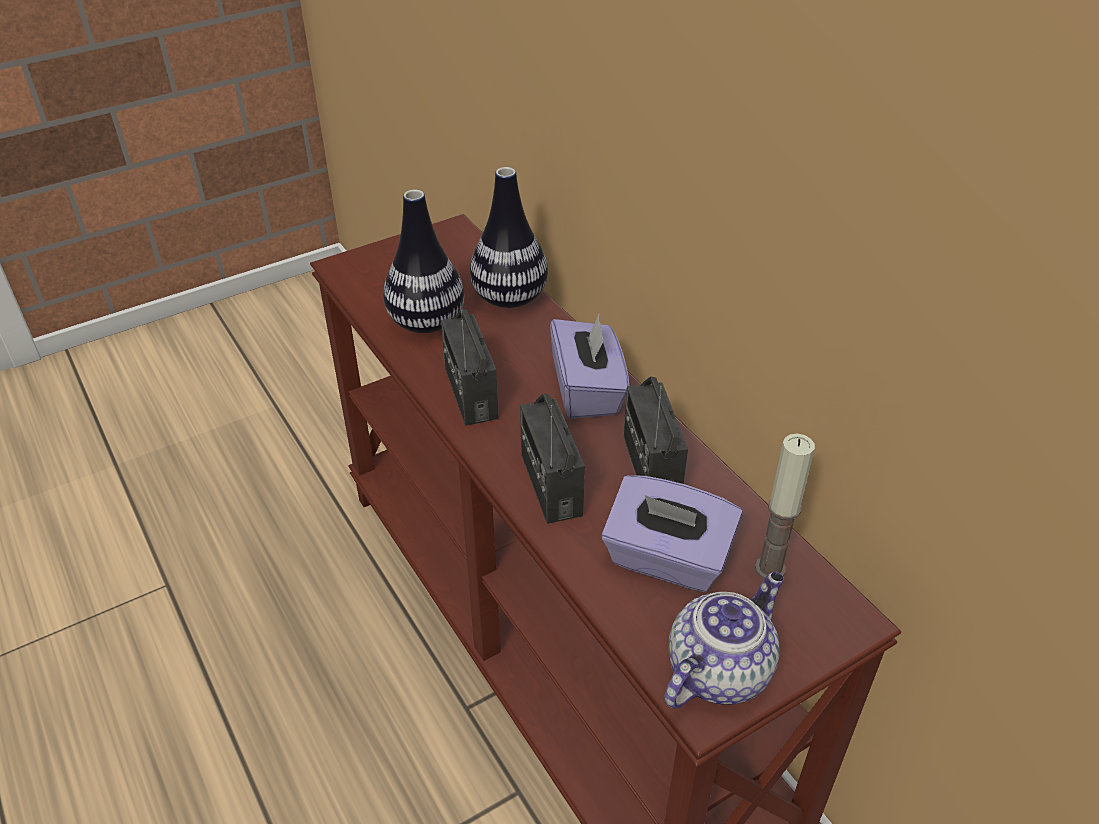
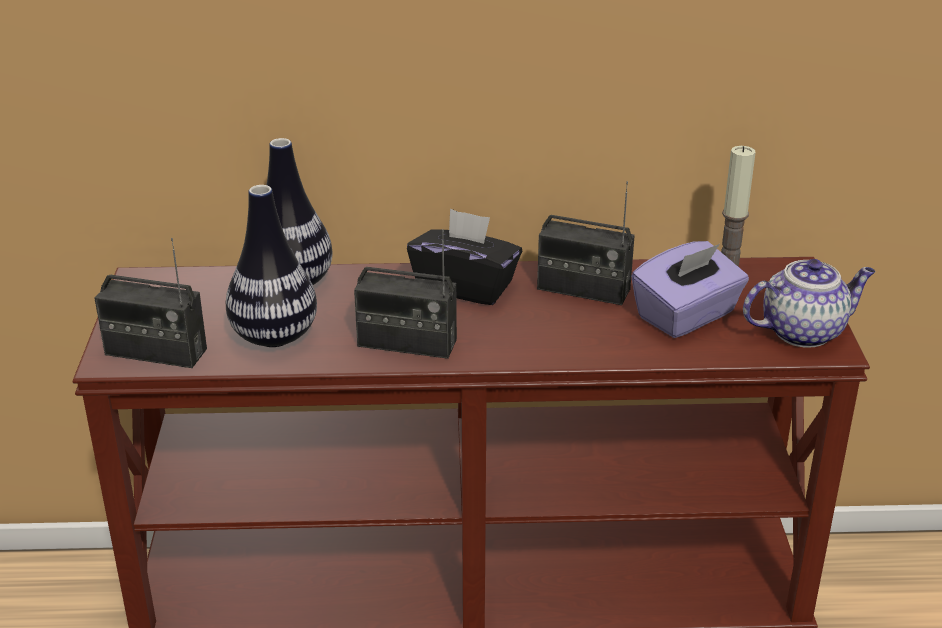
camera: 60 degrees left, 10 degrees down
radio [520,394,585,524] -> radio moved to [95,238,207,368]
purple tissue box [550,315,629,419] -> black tissue box [407,208,522,305]
teapot [664,572,784,708] -> teapot turned 90 degrees clockwise [743,259,876,348]

